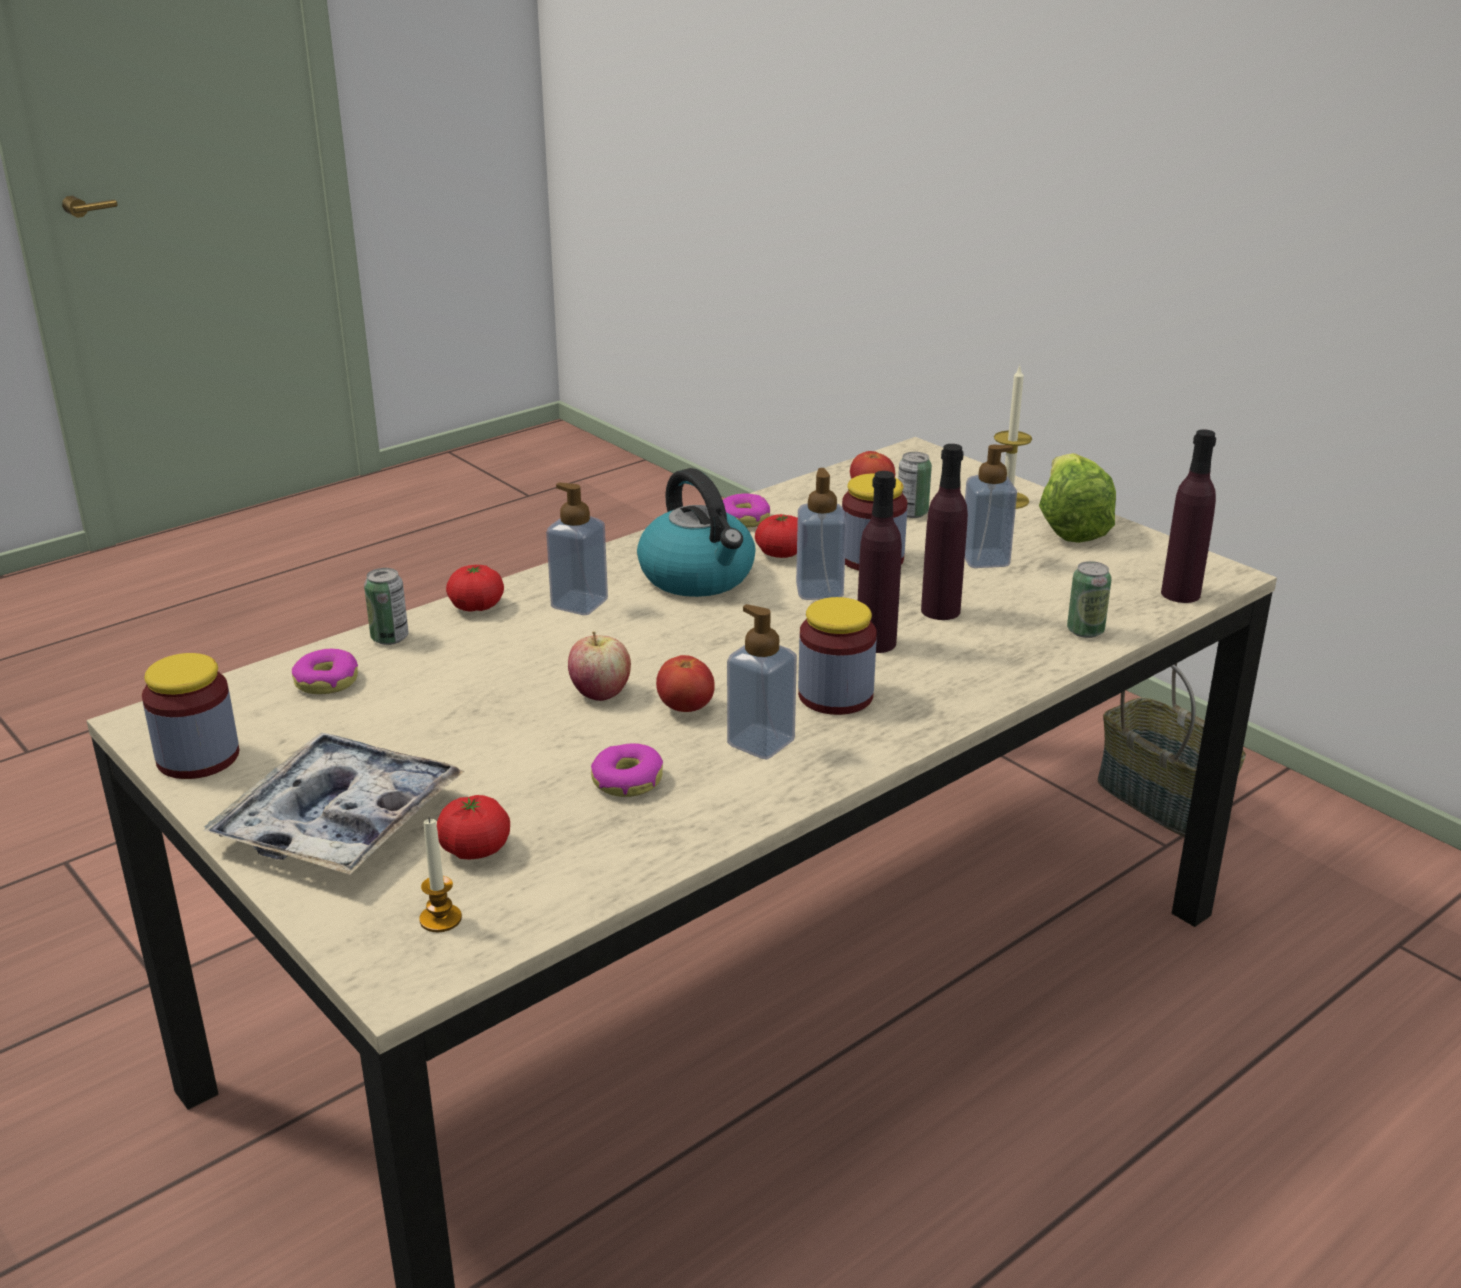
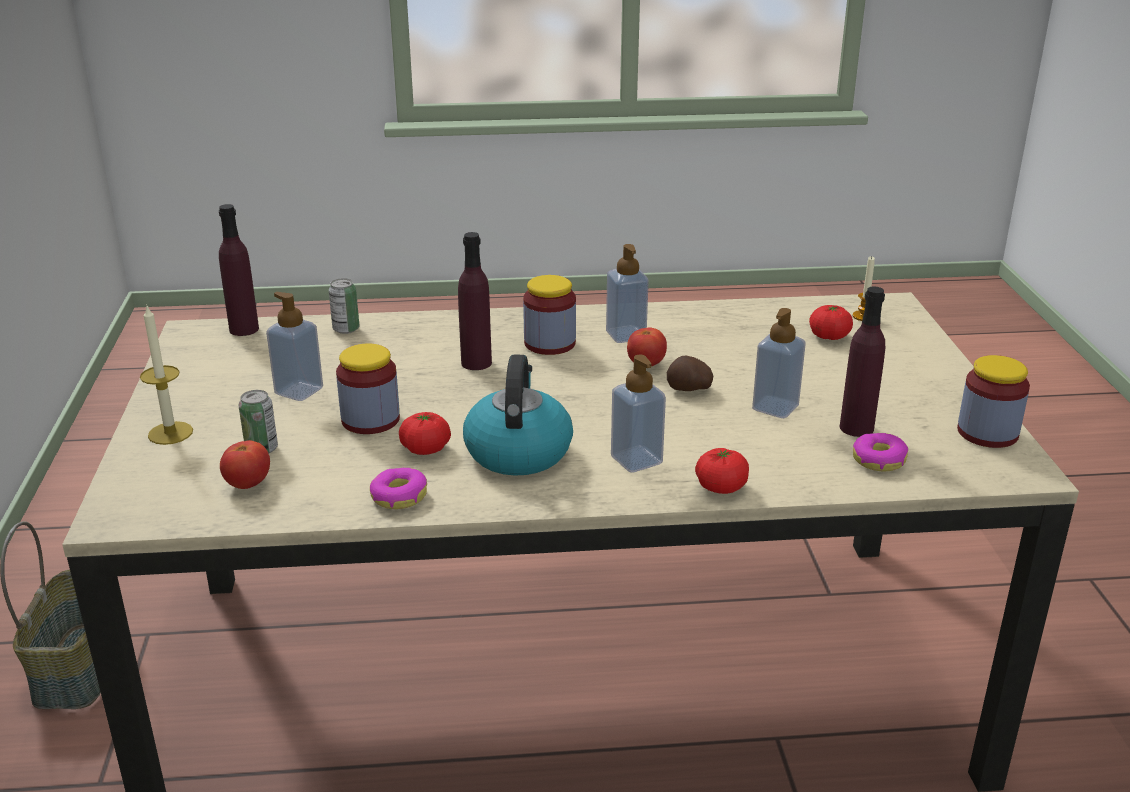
camera: 145 degrees left, 0 degrees up
tray [204,733,465,875] -> none
can [364,568,409,645] -> none
apple [568,631,631,701] -> potato [667,356,713,391]
donut [591,743,663,797] -> none
soap dispenser [796,468,847,600] -> soap dispenser moved to [752,308,806,418]
purple bottle [921,444,968,620] -> purple bottle moved to [840,287,885,437]
lettuce [1039,453,1116,543] -> none

